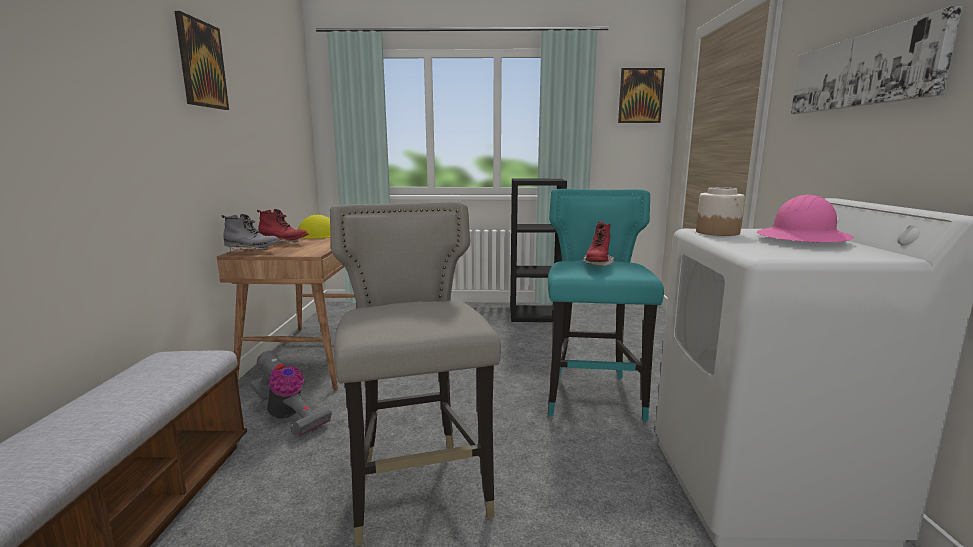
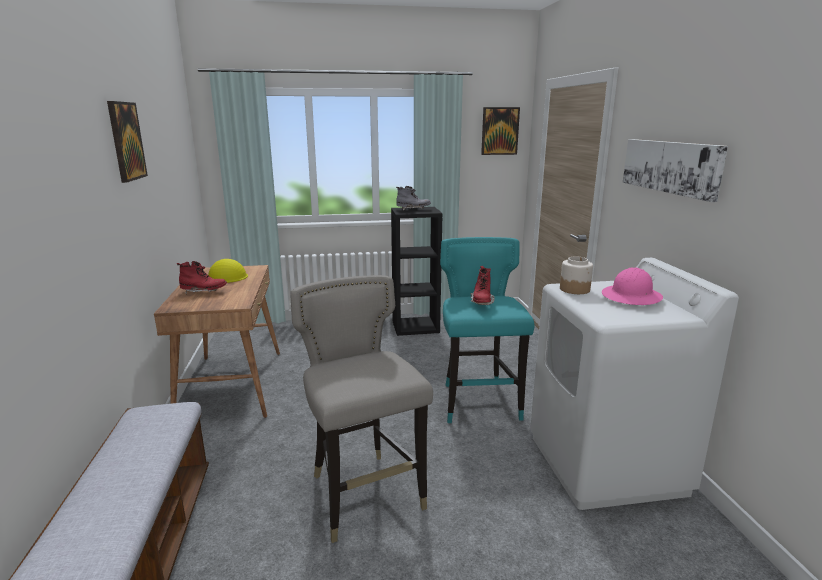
camera: 10 degrees left, 5 degrees up
grey boot [222,214,280,253] -> grey boot moved to [396,186,431,210]
vacuum cleaner [249,350,332,436] -> none

